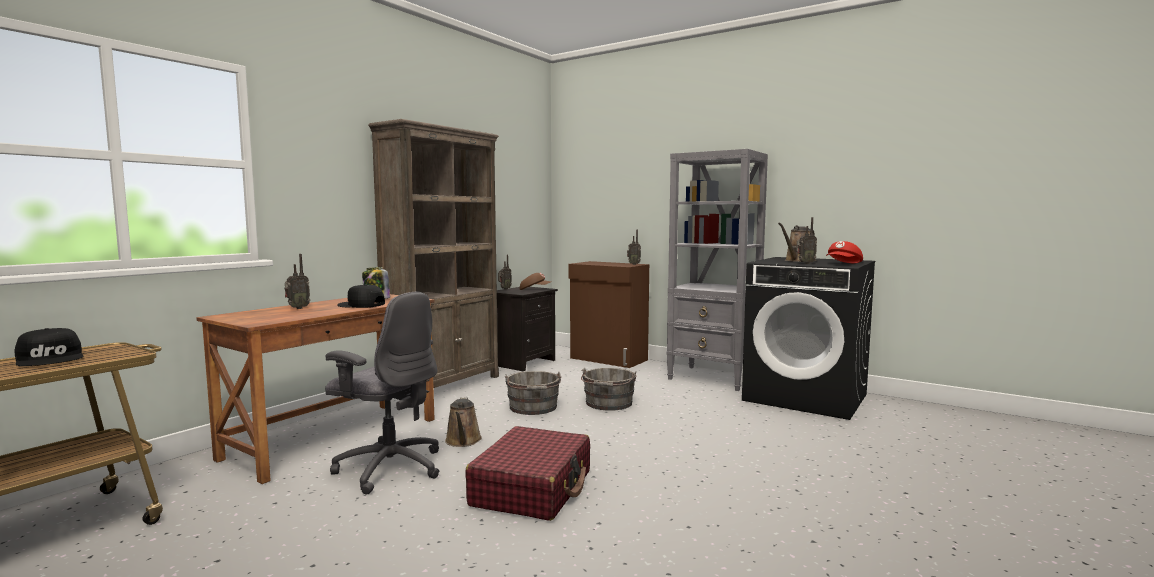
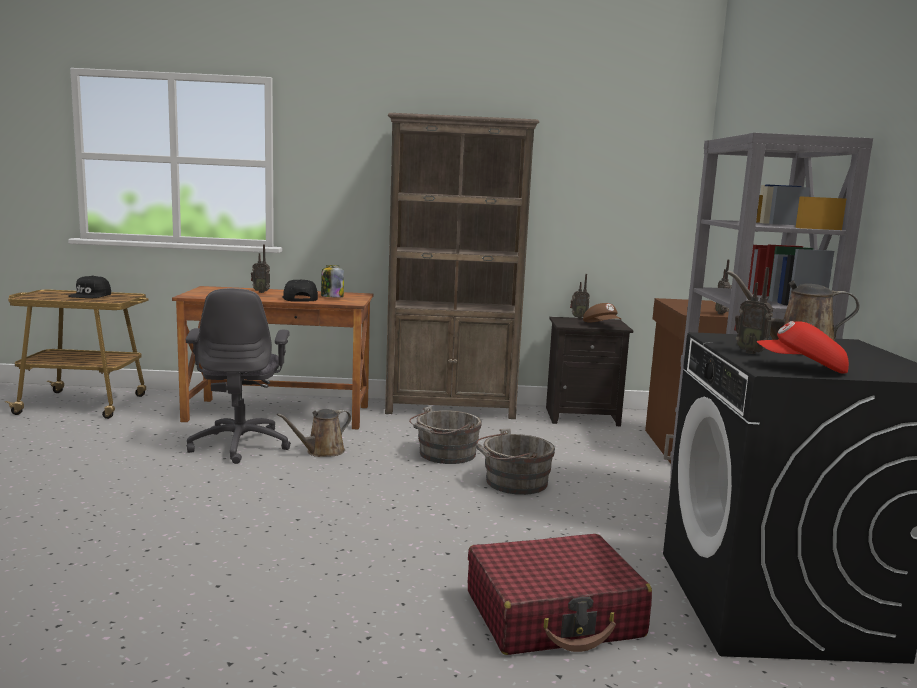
camera: 55 degrees right, 5 degrees up
red suitcase [465,426,590,521] -> red suitcase moved to [468,534,652,655]

